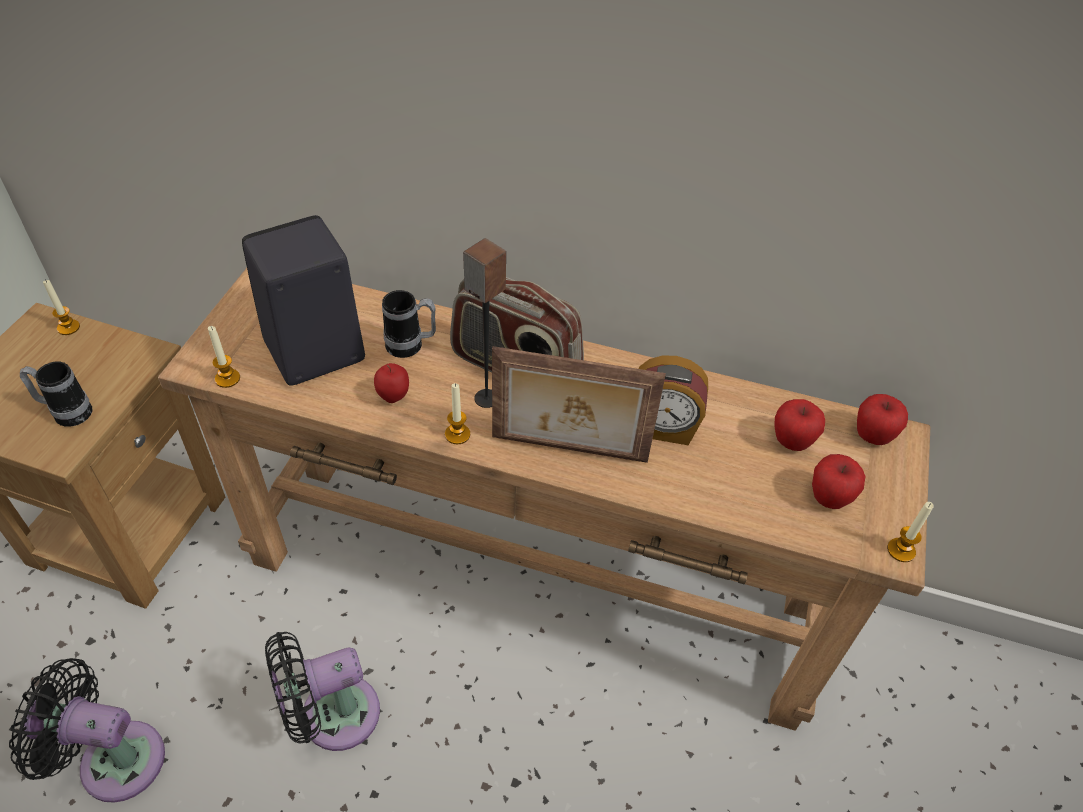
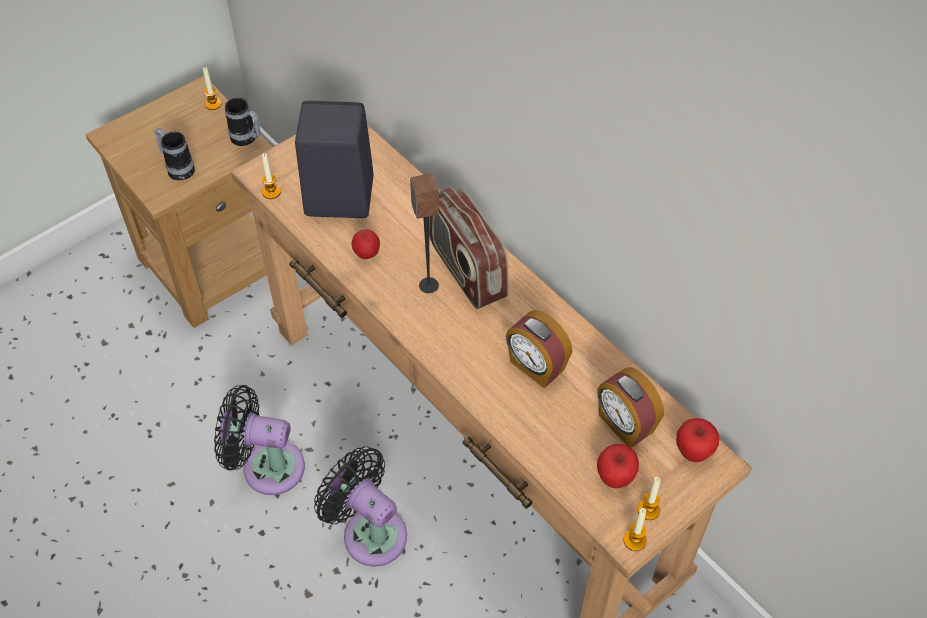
camera: 35 degrees right, 5 degrees up
black fan [9,658,165,803] -> black fan moved to [314,447,407,567]
mug [382,290,436,358] -> mug moved to [225,98,261,146]
candle [445,383,470,444] -> candle moved to [637,477,660,520]
picture frame [492,346,666,463] -> none
apple [774,399,825,451] -> alarm clock [597,367,664,448]

